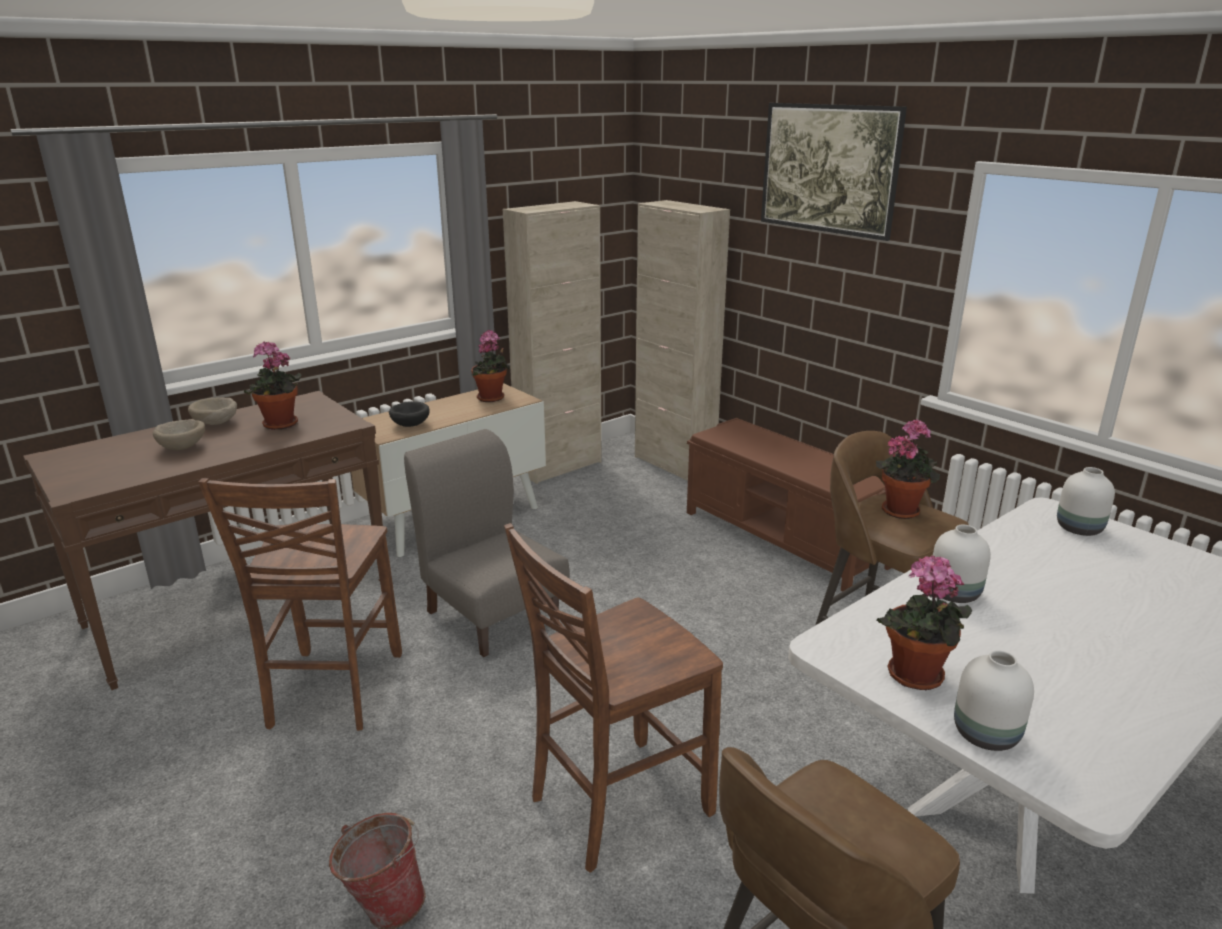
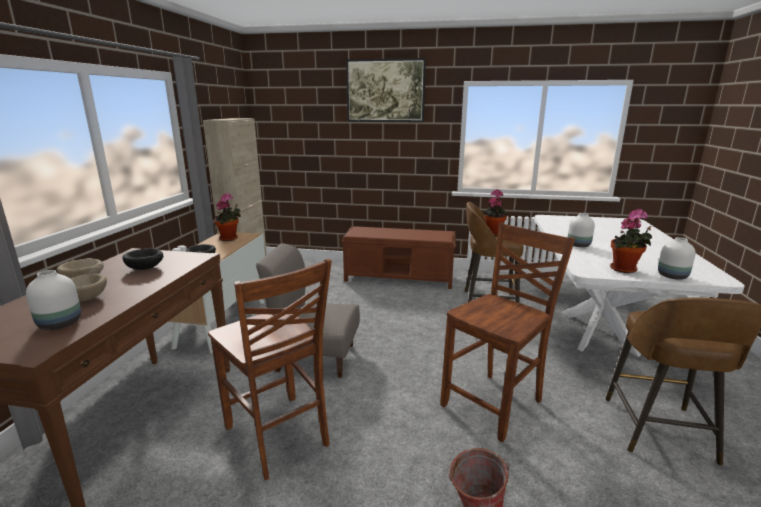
camera: 40 degrees left, 5 degrees down
potted plant [244,341,301,430] -> black bowl [122,248,163,270]
brown chair [504,523,723,873] -> brown chair turned 150 degrees counterclockwise [440,222,575,442]
beige cabinet [635,200,730,481] -> none
white vase [1057,467,1115,536] -> white vase moved to [26,270,81,330]

